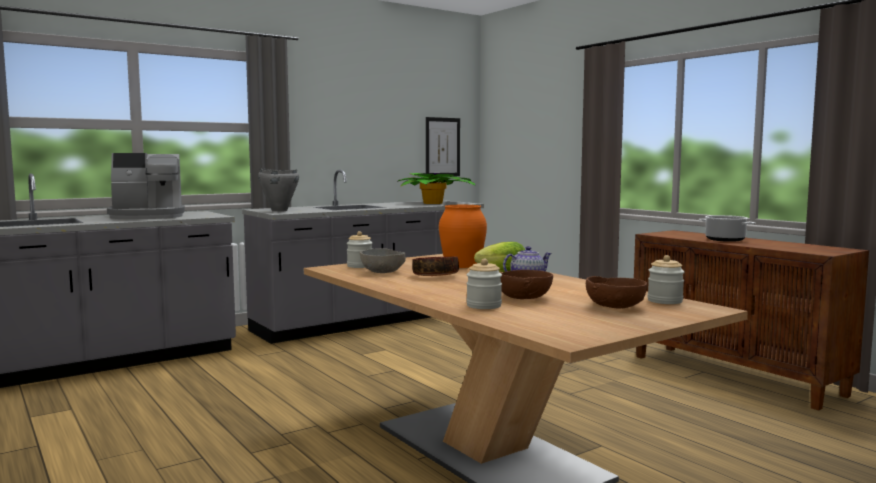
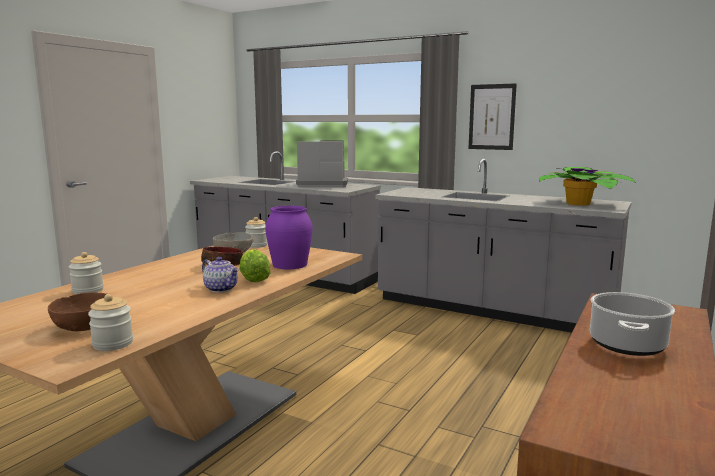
camera: 65 degrees right, 5 degrees up
coffee machine [107,153,185,219] -> coffee machine turned 135 degrees clockwise [296,141,348,188]
grey cooking pot [258,168,299,212] -> none
picture [426,117,460,176] -> picture moved to [469,83,517,150]
orange vase [439,205,487,268] -> purple vase [265,206,313,269]
brown bowl [501,270,553,299] -> none

